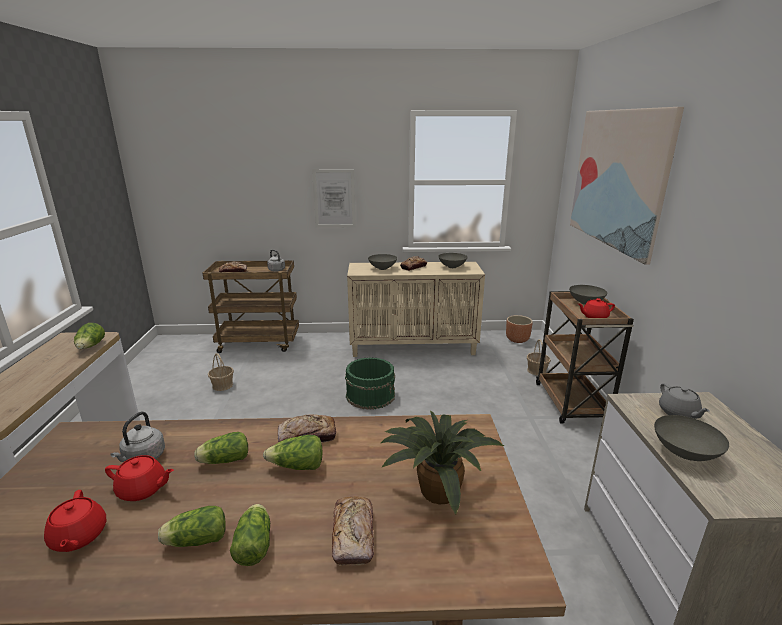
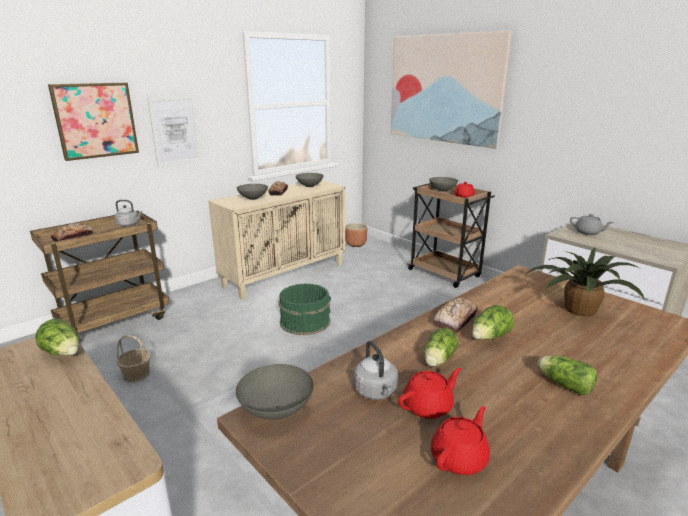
camera: 40 degrees left, 0 degrees up
red teapot [44,490,106,552] -> red teapot turned 75 degrees counterclockwise [431,406,490,475]
lettuce [158,506,226,547] -> none
bread [332,497,374,566] -> none
basket [527,339,551,376] -> none
grey bowl [654,415,729,461] -> grey bowl moved to [236,364,314,420]
none -> picture [48,83,139,161]

